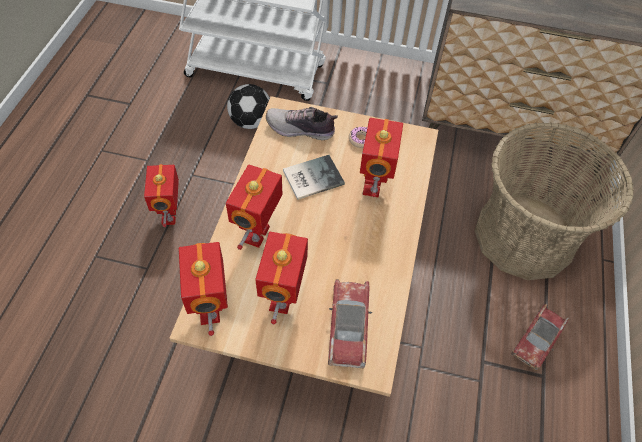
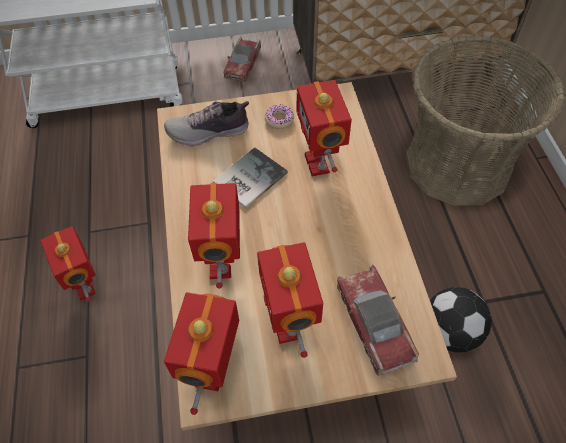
camera: 20 degrees left, 0 degrees up
toy robot [179,242,228,336] -> toy robot turned 45 degrees clockwise [164,292,239,415]
football [227,84,270,129] -> football moved to [430,287,492,353]
toy car [511,304,569,371] -> toy car moved to [223,36,261,82]

